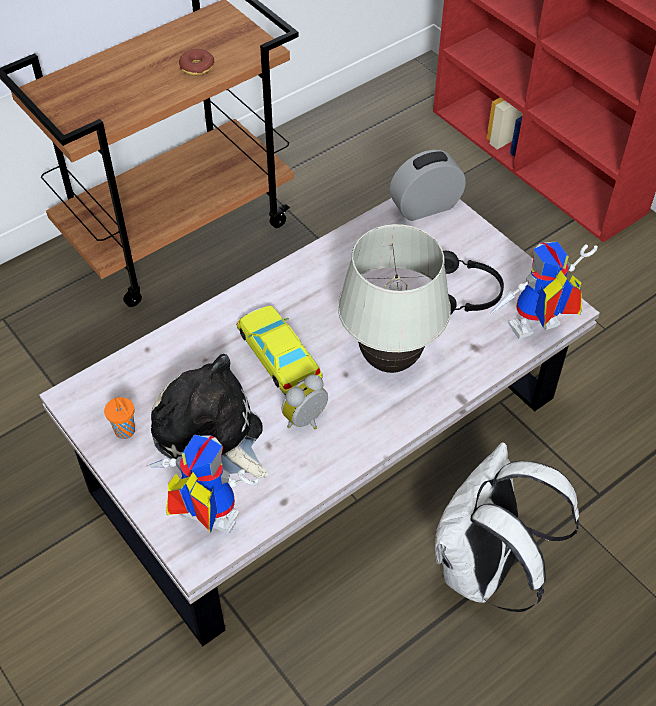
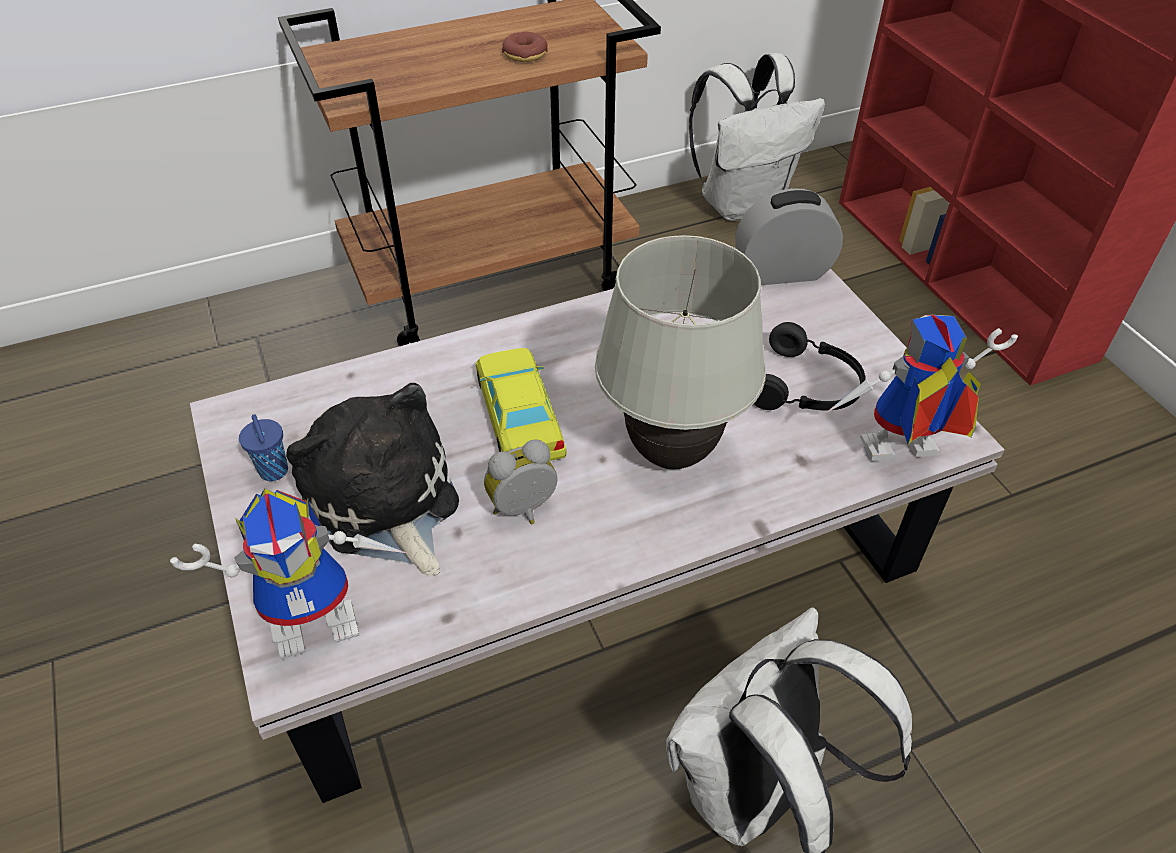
camera: 15 degrees right, 5 degrees down
orange cup [104,397,135,439] -> blue cup [239,414,288,481]
toy robot [145,434,259,534] -> toy robot turned 120 degrees clockwise [170,488,406,659]
none -> white backpack [689,53,825,221]

